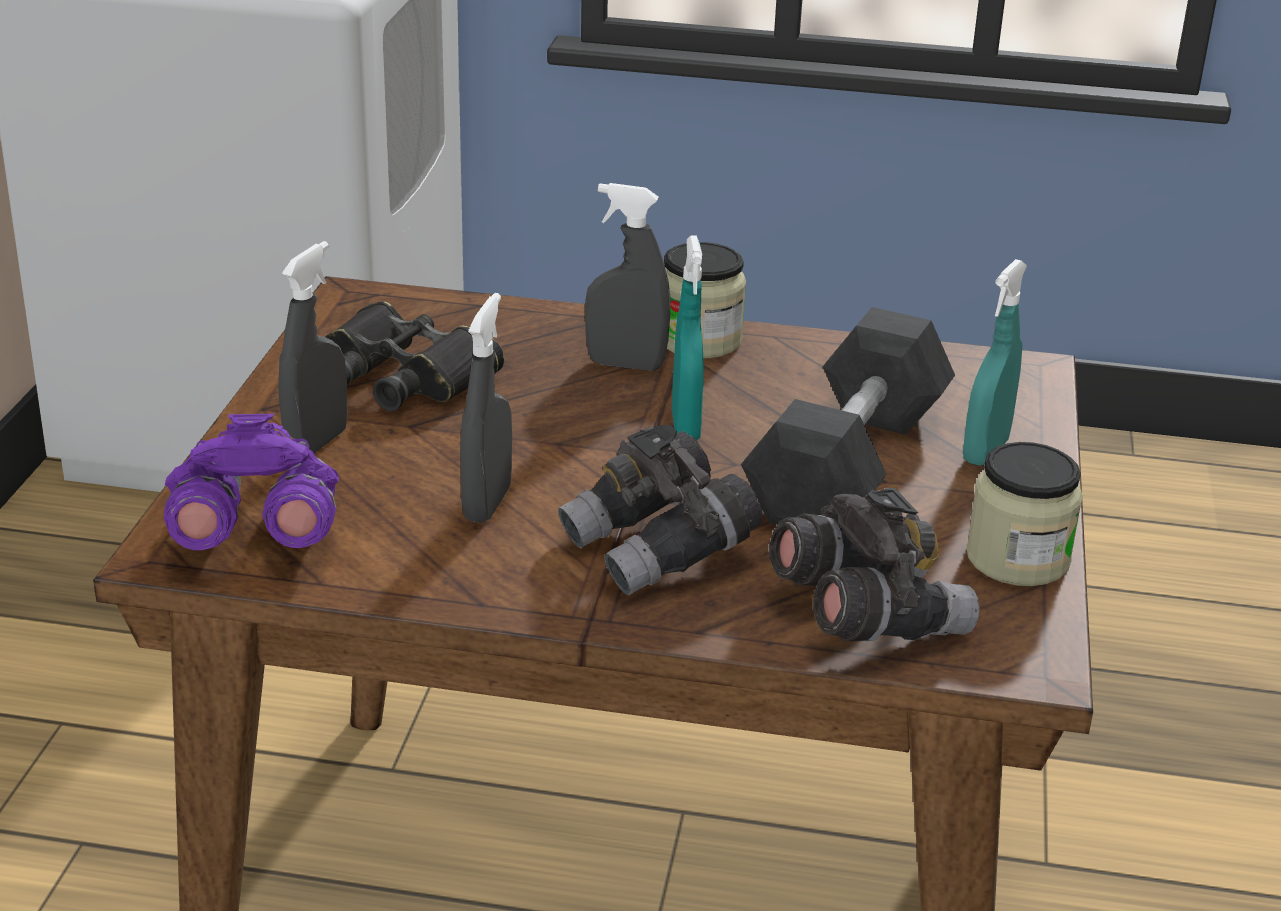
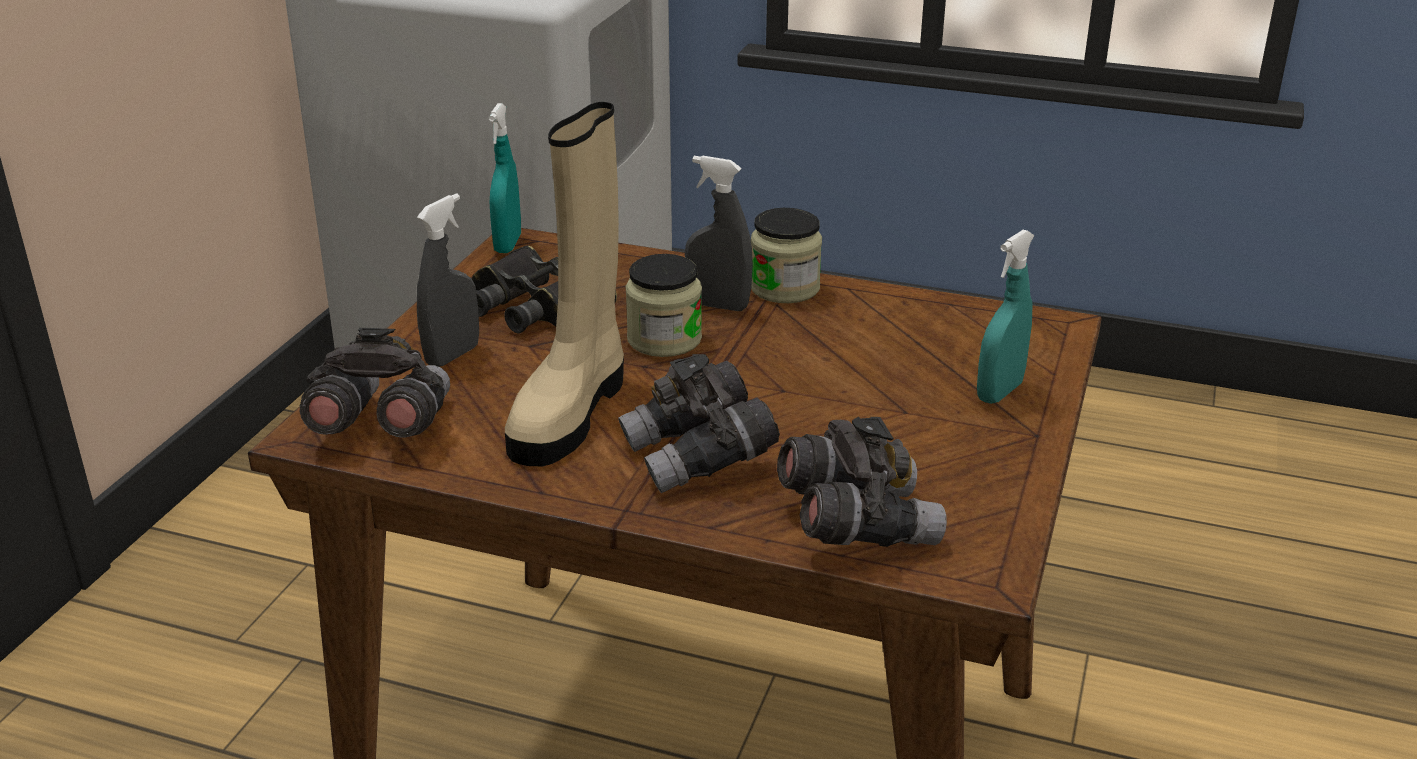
camera: 10 degrees right, 0 degrees up
purple binoculars [164,414,339,550] -> grey binoculars [300,328,450,438]
grey spray bottle [460,293,512,523] -> beige boot [505,102,624,466]
turquoise spray bottle [672,235,704,440] -> turquoise spray bottle moved to [489,103,521,253]
black dumbbell [741,307,955,525] -> none
jar [966,442,1083,586] -> jar moved to [625,254,702,357]

